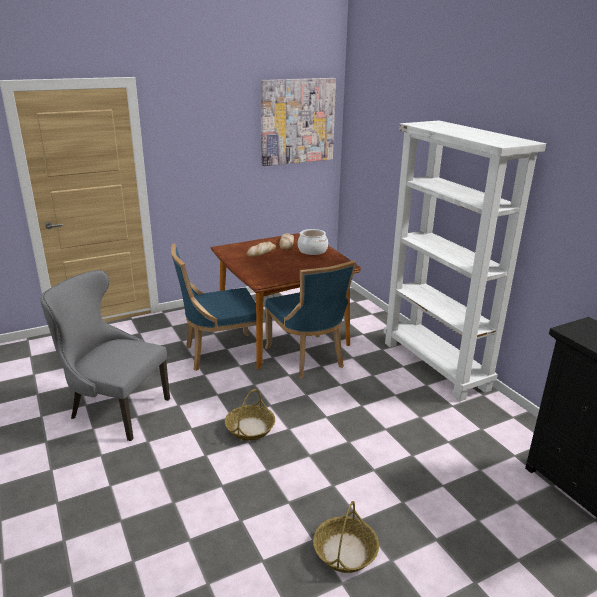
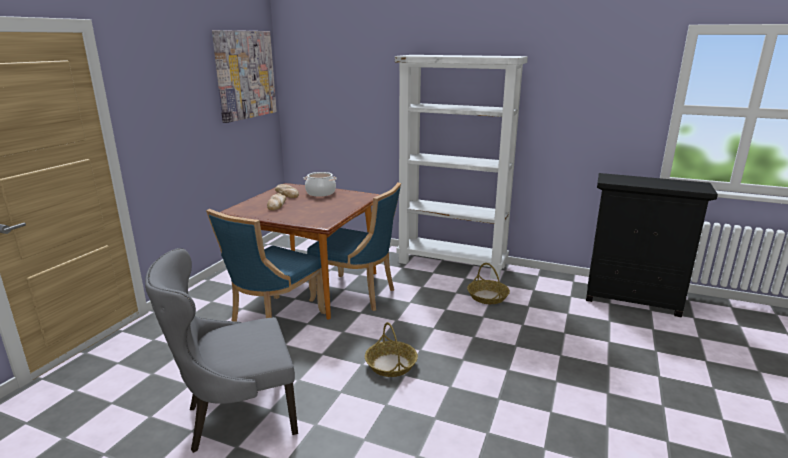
camera: 40 degrees left, 5 degrees down
basket [313,501,379,573] -> basket moved to [467,263,510,304]

